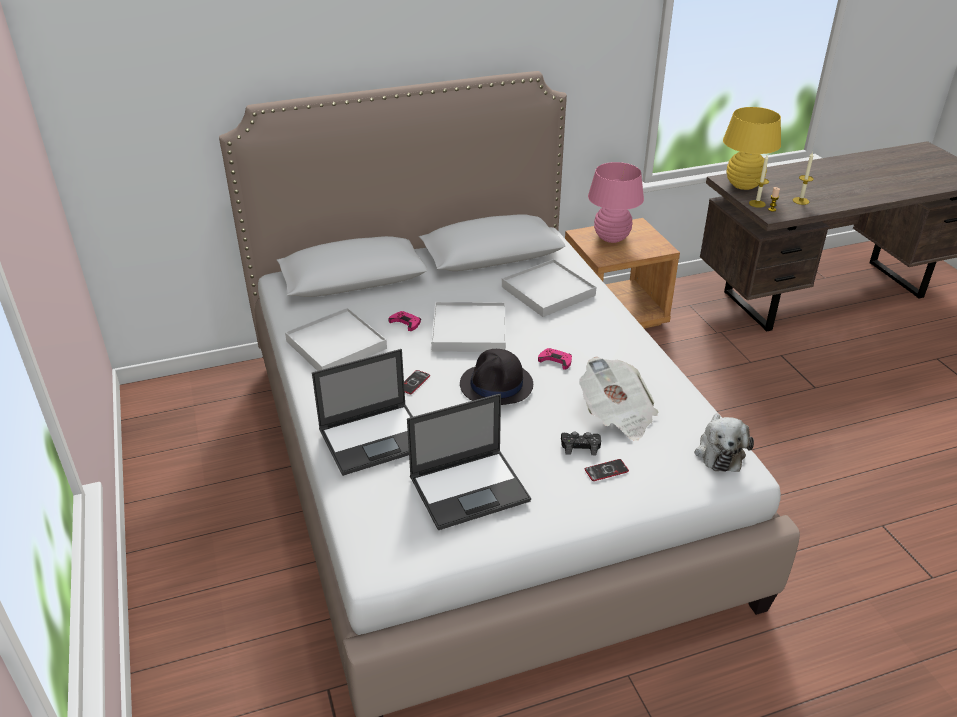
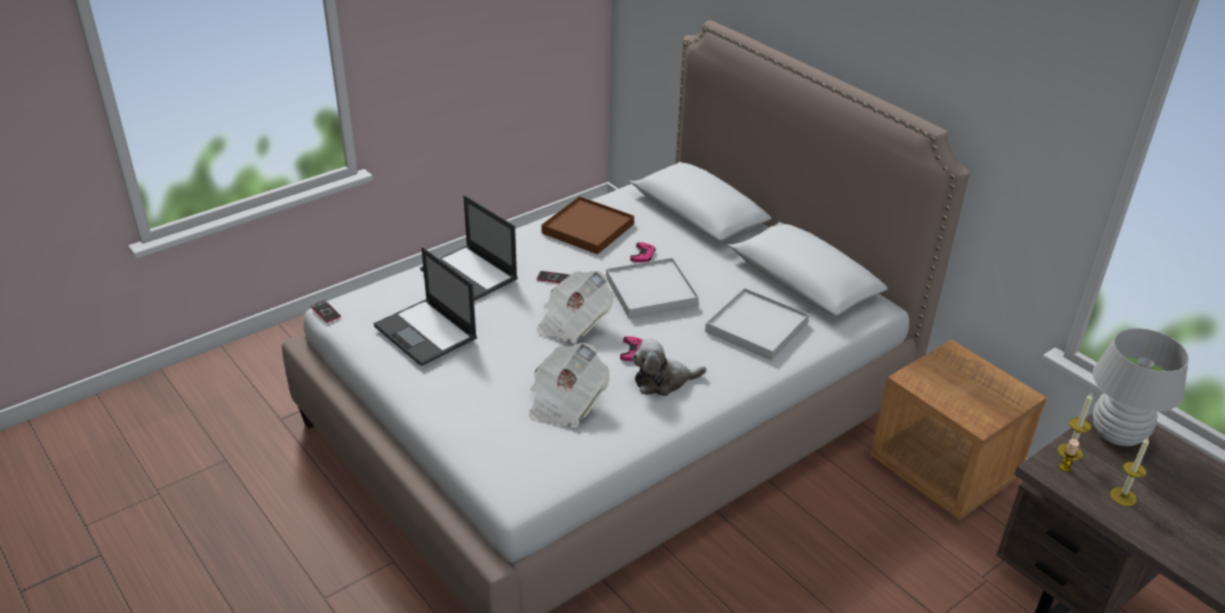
camera: 70 degrees right, 0 degrees up
white tray [285,308,387,371] -> brown tray [541,196,634,254]
black hat [460,349,533,405] -> newspaper [537,271,614,343]
black game controller [561,431,601,455] -> none
phone [585,459,629,481] -> phone moved to [310,300,341,323]
pink table lamp [588,162,644,243] -> none
plush toy [695,414,754,472] -> plush toy moved to [632,339,706,396]
yellow table lamp [723,107,781,190] -> white table lamp [1093,328,1189,446]

